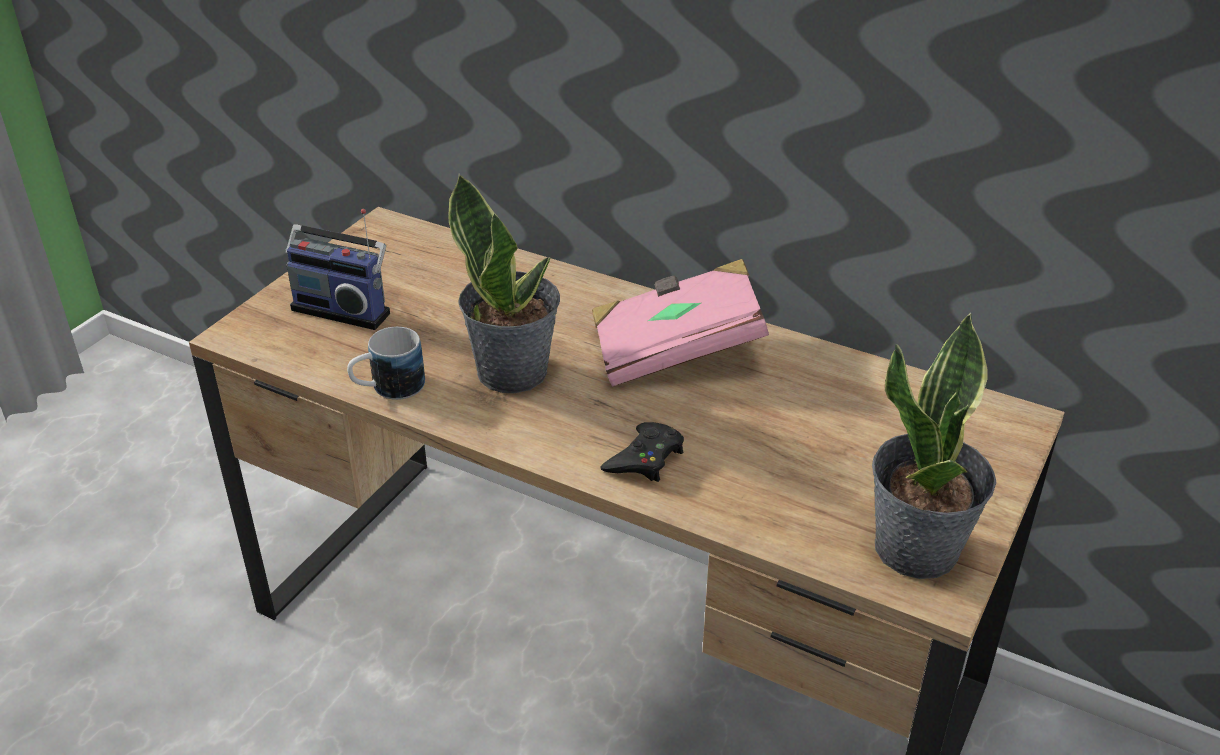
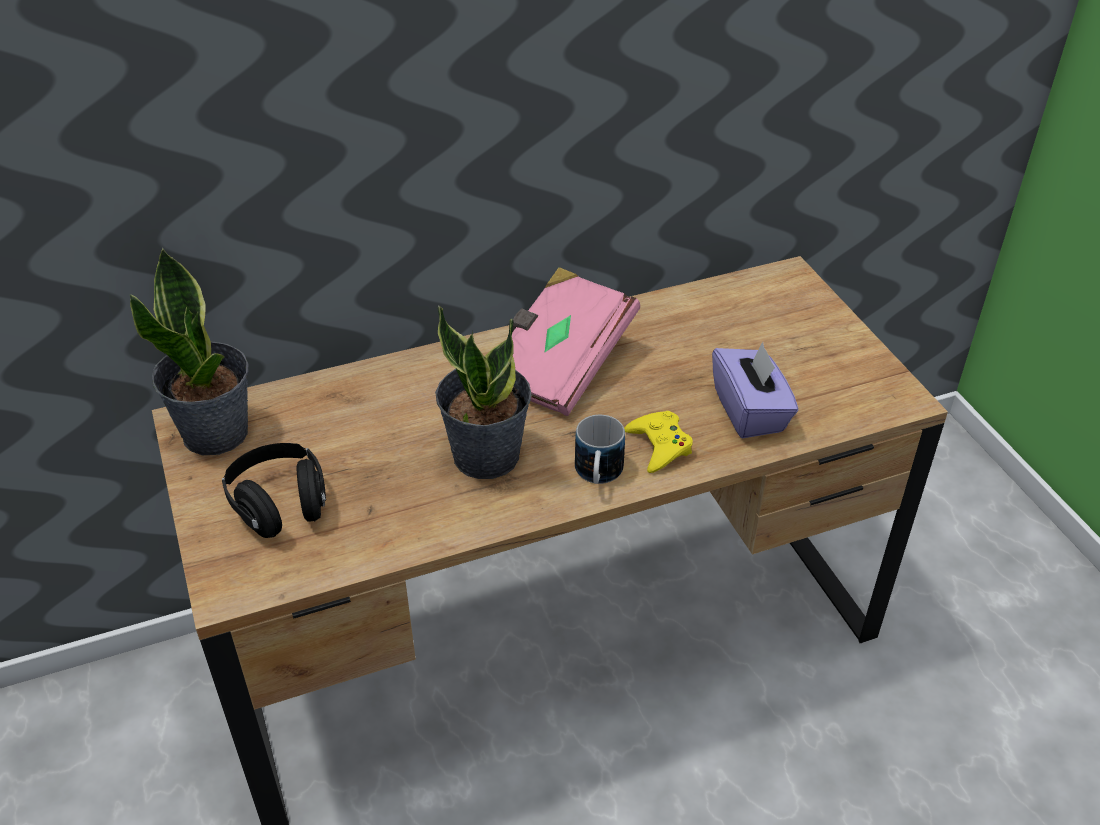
camera: 50 degrees left, 5 degrees up
radio [285,209,390,330] -> black headphones [222,443,326,538]
mug [347,327,425,400] -> mug moved to [575,415,625,484]
black game controller [600,422,684,482] -> yellow game controller [624,411,693,473]
potted plant [872,313,997,579] -> potted plant moved to [130,248,248,455]
none -> purple tissue box [712,342,798,439]

